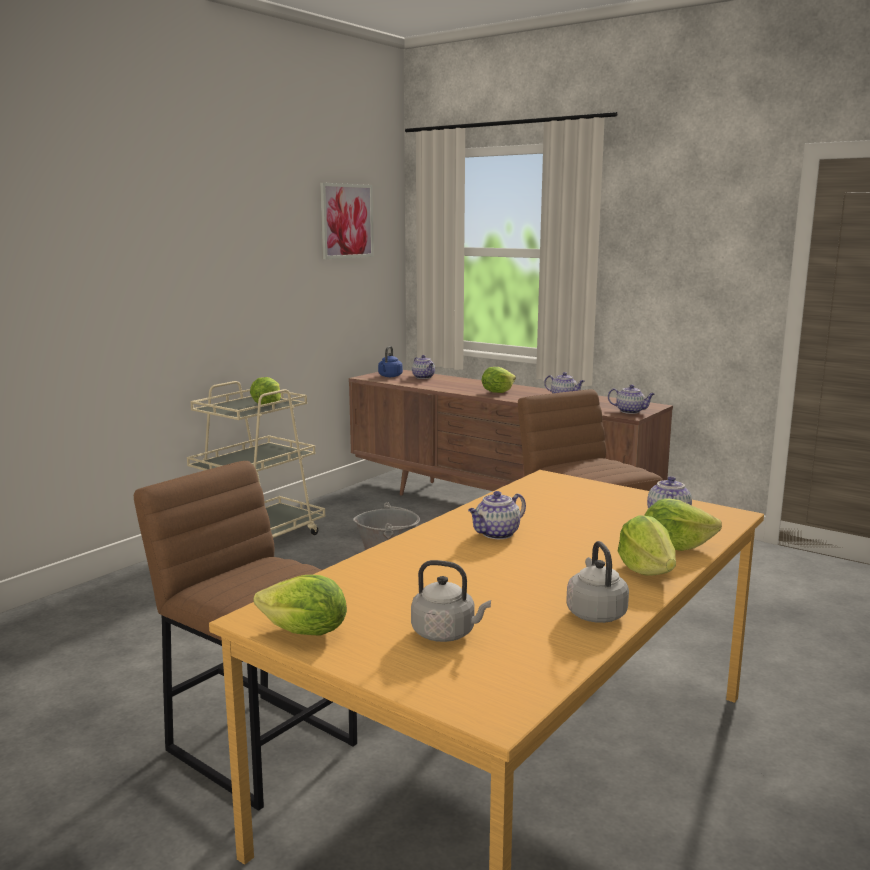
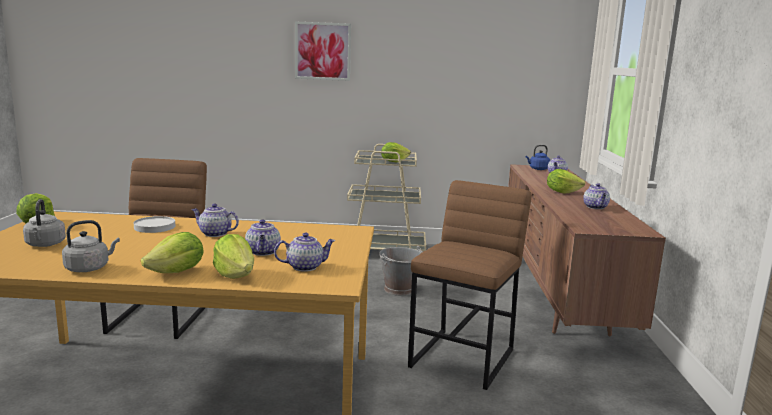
camera: 55 degrees right, 0 degrees up
picture [320,183,374,259] -> picture moved to [295,21,351,81]
teapot [608,385,655,414] -> teapot moved to [245,219,281,256]
none -> white plate [134,216,175,233]

